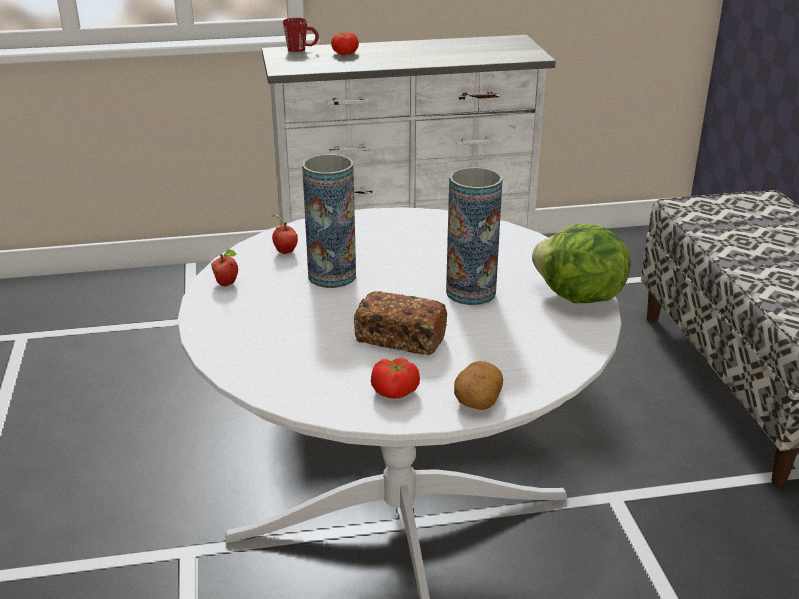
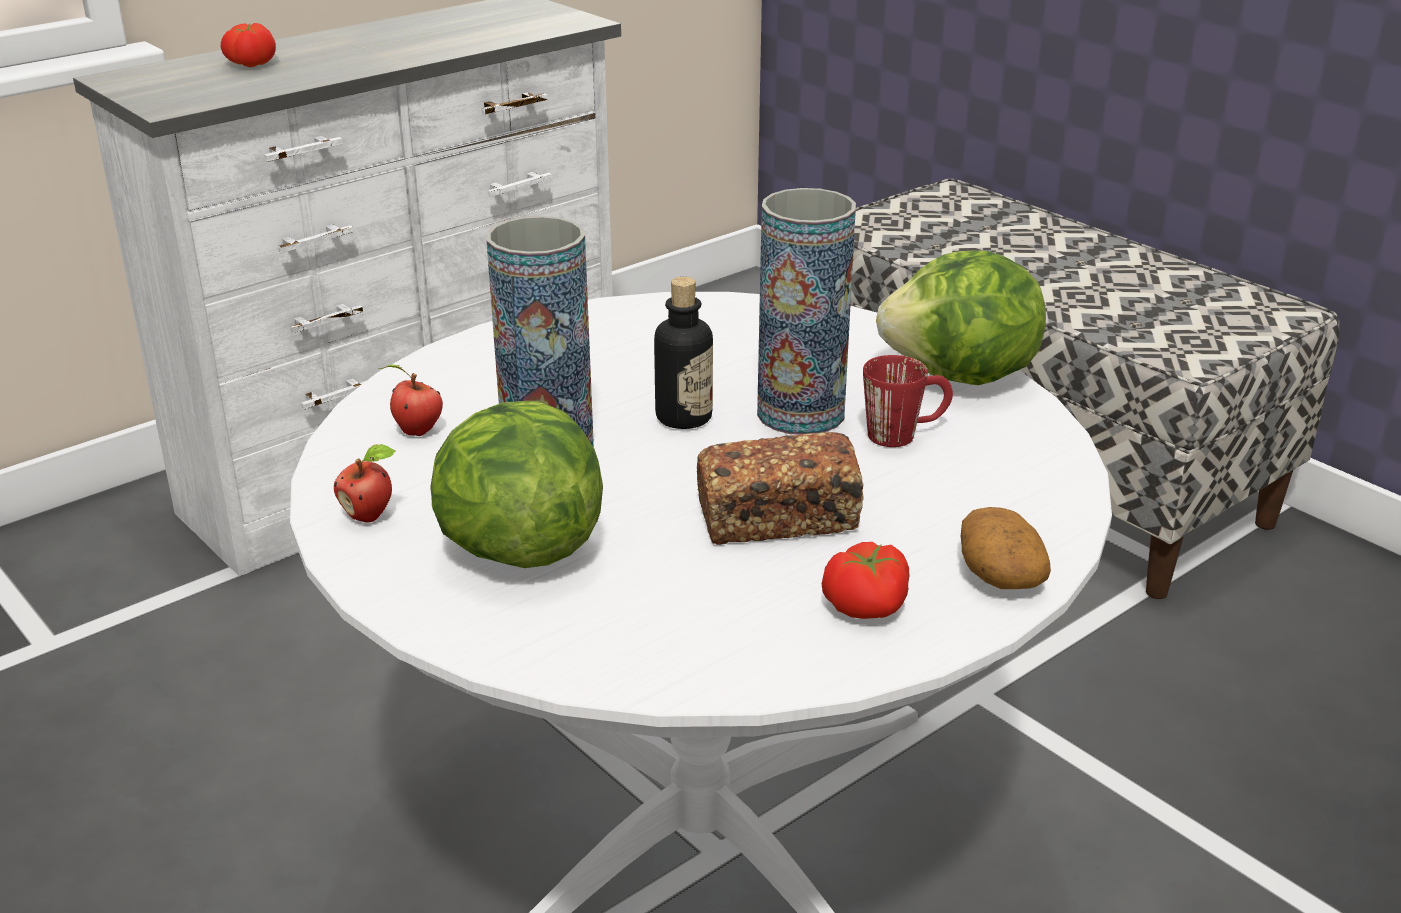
camera: 30 degrees left, 0 degrees up
red mug [283,18,319,52] -> red mug moved to [863,355,953,447]
none -> lettuce [430,401,603,568]
none -> bottle [654,277,713,429]

